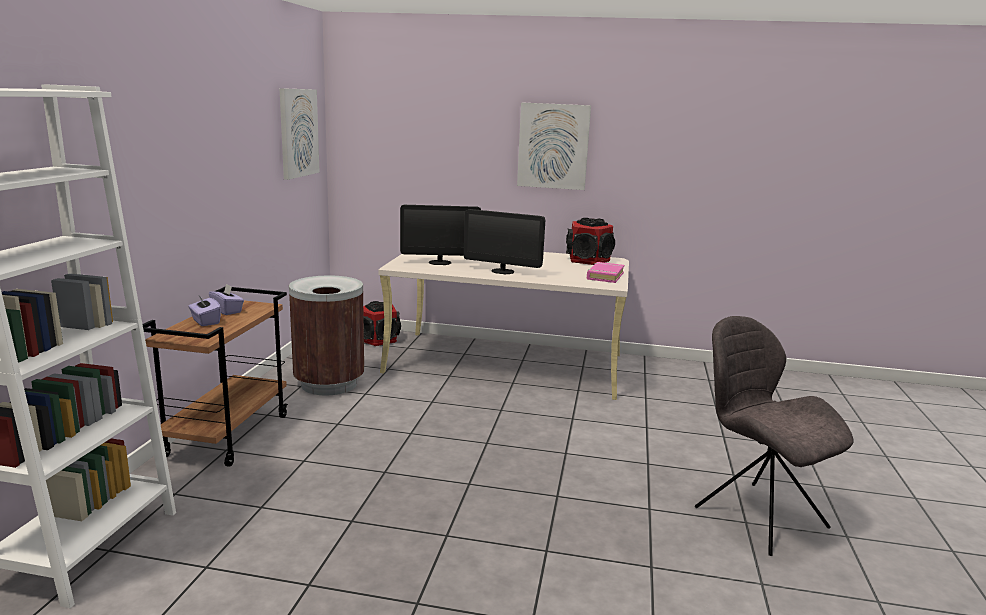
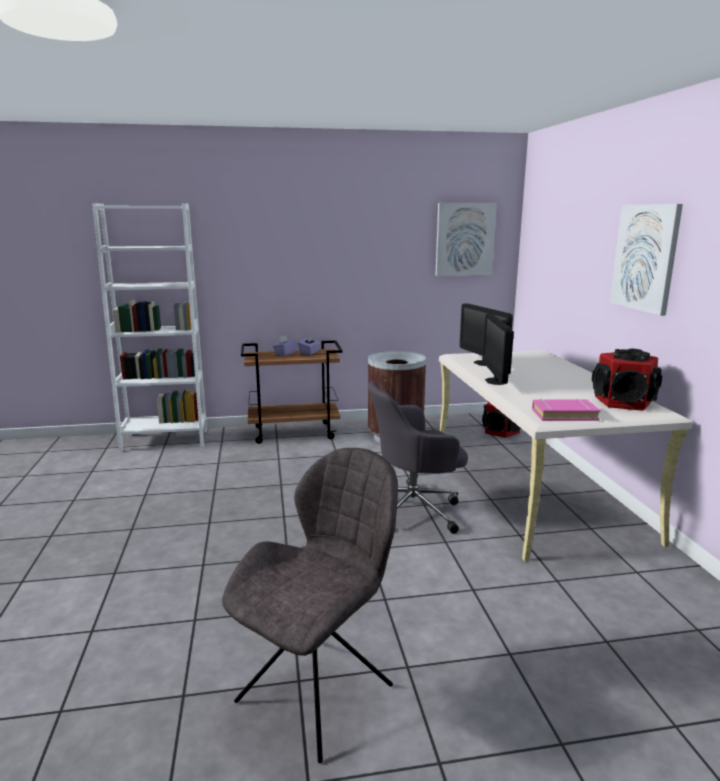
camera: 70 degrees right, 0 degrees up
none -> grey office chair [368,381,468,534]

